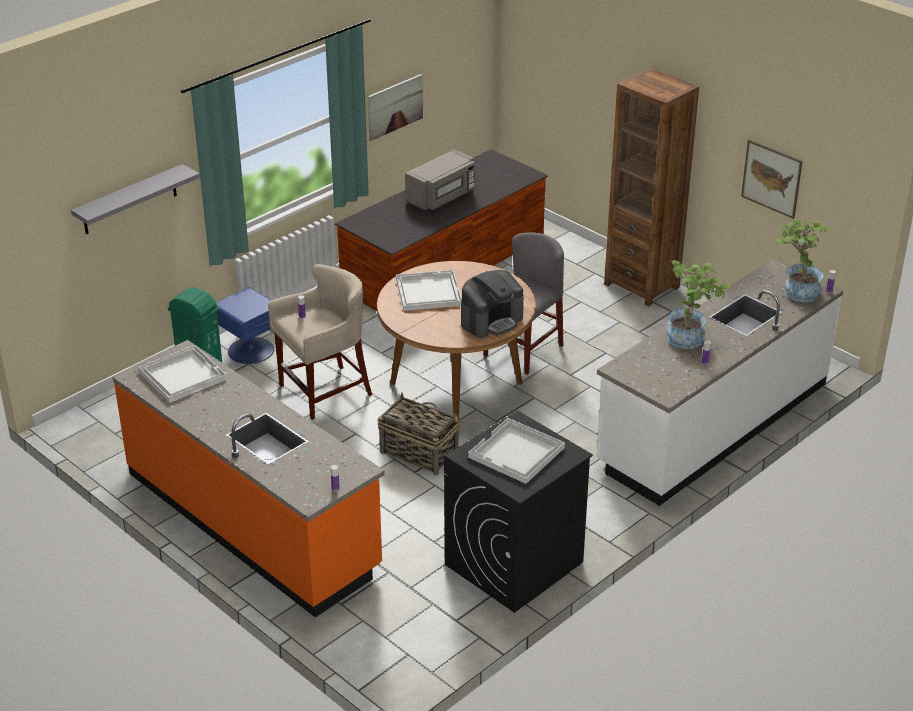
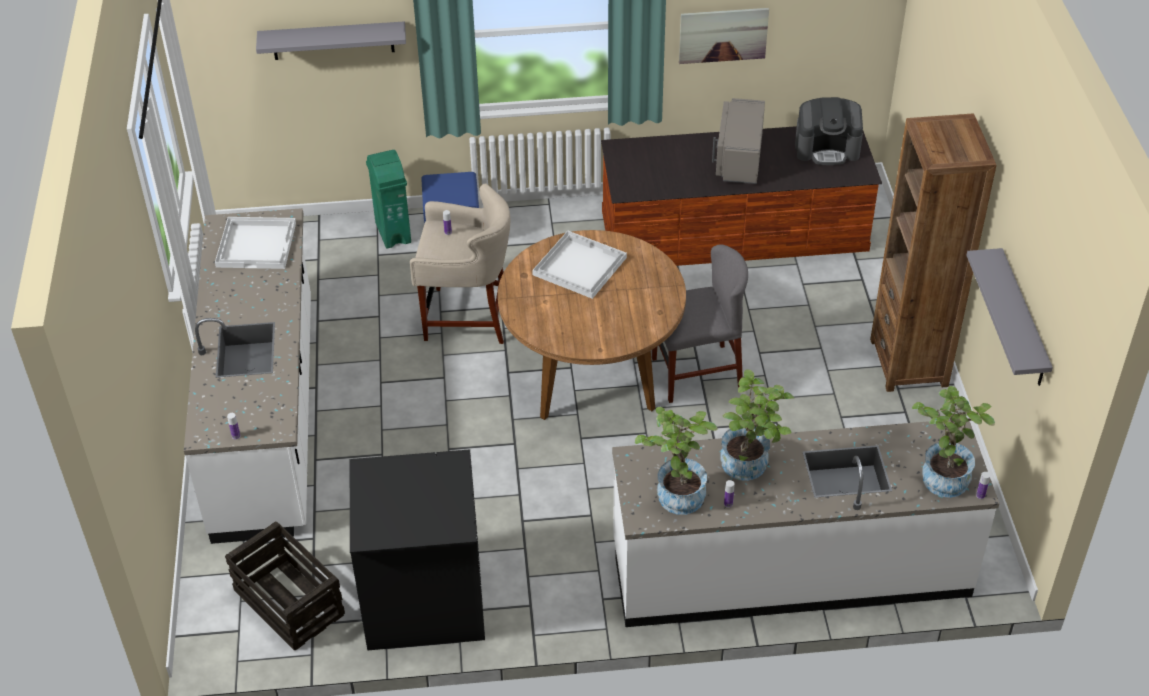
camera: 40 degrees right, 10 degrees up
orange counter [113,340,385,617] -> white counter [184,208,311,544]
basket [378,392,460,476] -> none
grey microwave [405,149,475,211] -> grey microwave turned 105 degrees clockwise [712,98,765,184]
coffee machine [461,270,524,338] -> coffee machine moved to [795,97,863,165]
white tray [468,418,565,484] -> none
picture [741,140,803,219] -> grey shelf [966,248,1053,386]
none -> crate [225,521,345,651]
none -> potted plant [635,407,718,515]

